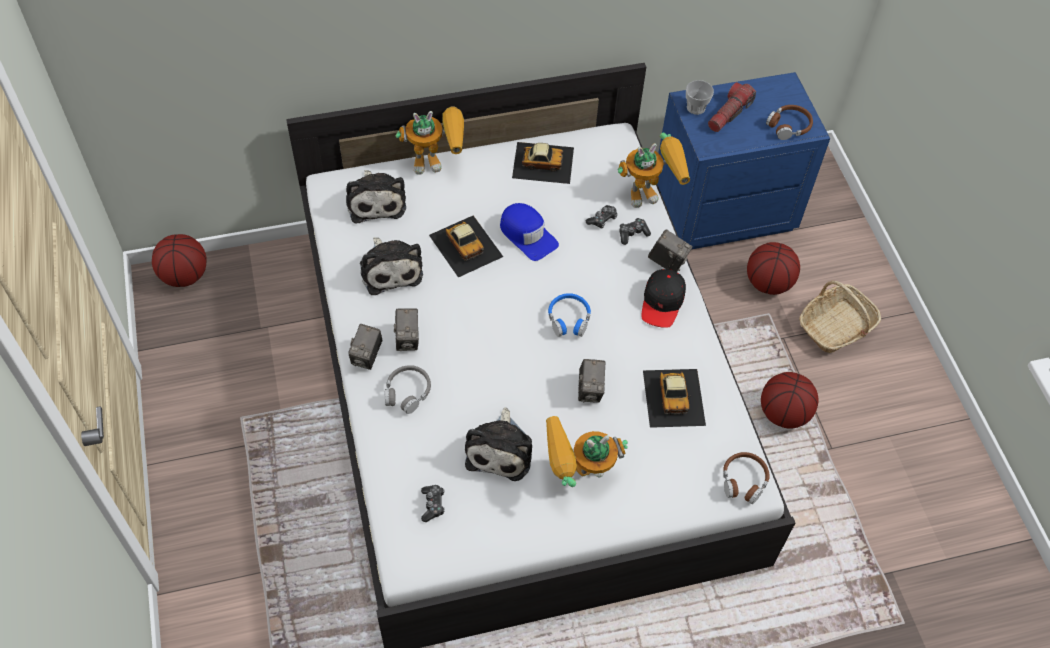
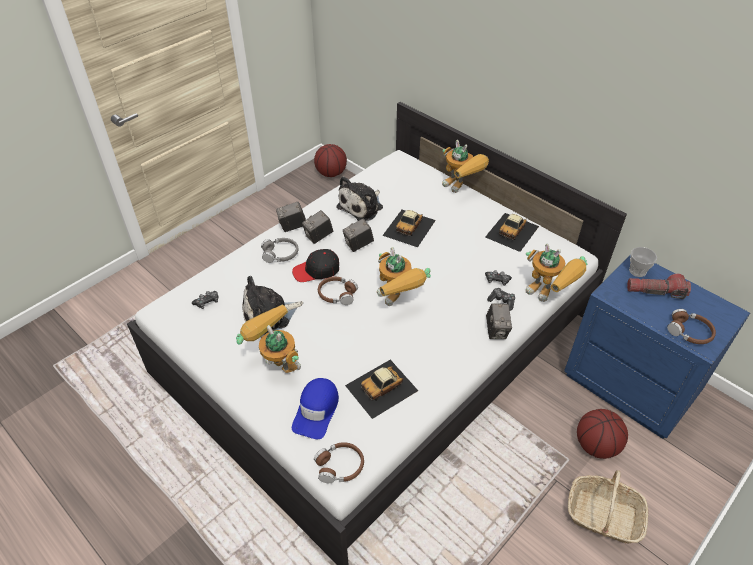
camera: 60 degrees right, 10 degrees down
plush toy [346,170,406,223] -> none
blue cap [500,203,559,261] -> blue cap moved to [292,378,339,439]
toy car [512,142,574,184] -> toy car turned 60 degrees clockwise [485,213,539,252]
blue headphones [548,293,591,337] -> toy robot [377,247,431,306]
camera [578,359,606,403] -> camera moved to [343,218,374,252]
black cap [642,269,686,328] -> black cap moved to [292,249,339,282]
basketball [761,372,818,429] -> none
none -> brown headphones [318,277,358,305]

